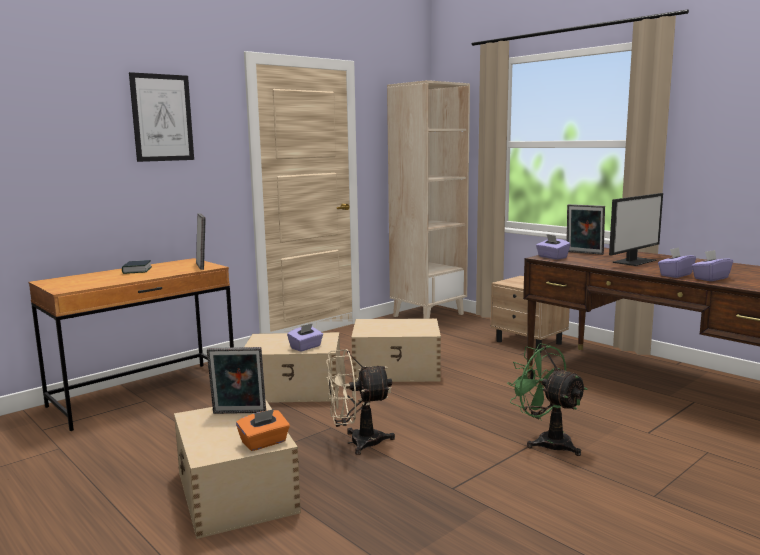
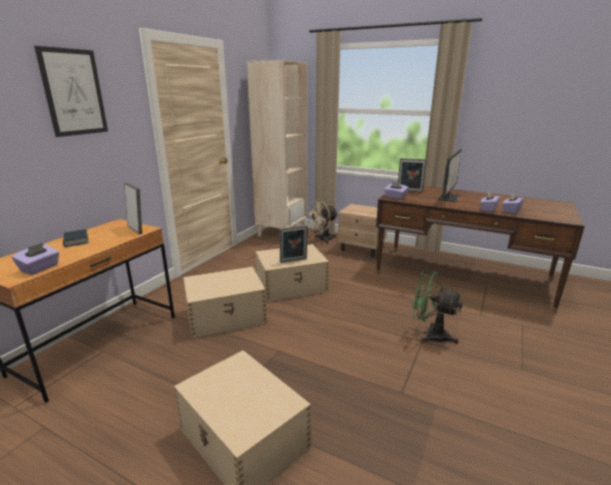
camera: 20 degrees left, 10 degrees up
picture frame [207,347,266,414] -> picture frame moved to [280,225,308,263]
orange tissue box [236,409,290,451] -> none
purple tissue box [287,323,323,352] -> purple tissue box moved to [12,243,59,275]
beige fan [326,349,395,455] -> beige fan moved to [306,200,338,243]

